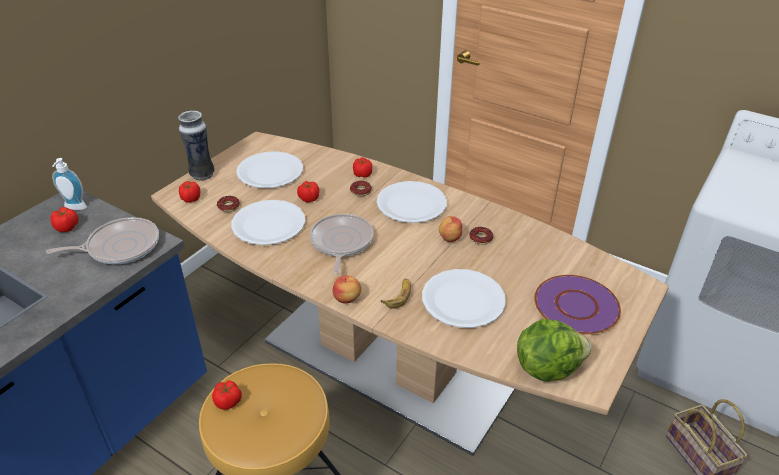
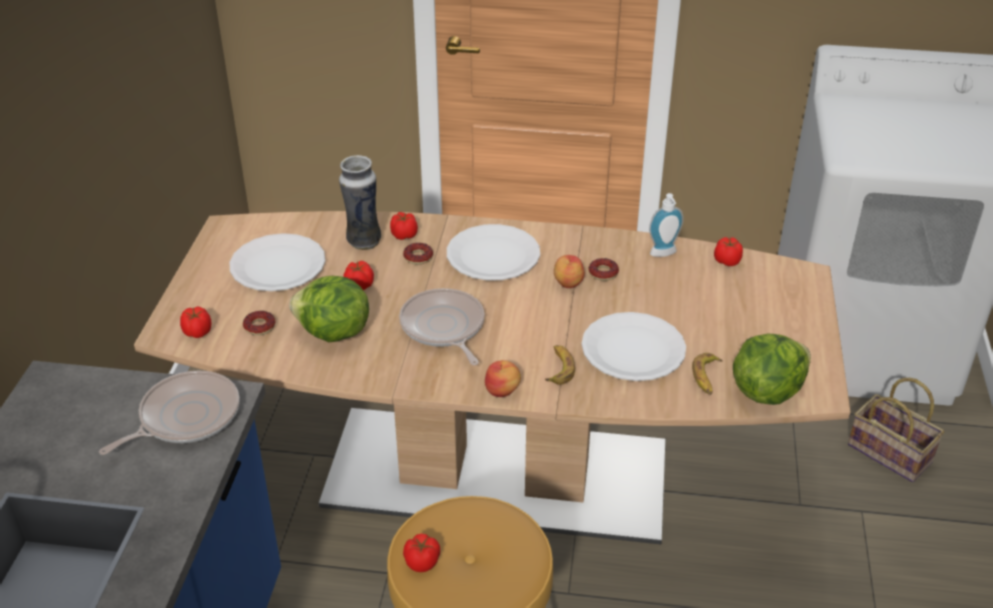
camera: 25 degrees left, 0 degrees up
tomato [50,207,79,232] -> tomato moved to [714,237,743,266]
soap dispenser [52,158,87,210] -> soap dispenser moved to [649,193,684,257]
vase [178,111,215,181] -> vase moved to [339,155,381,250]
white plate [231,200,305,245] -> lettuce [289,276,369,342]
purple plate [534,275,621,334] -> none
none -> banana [692,353,723,395]

